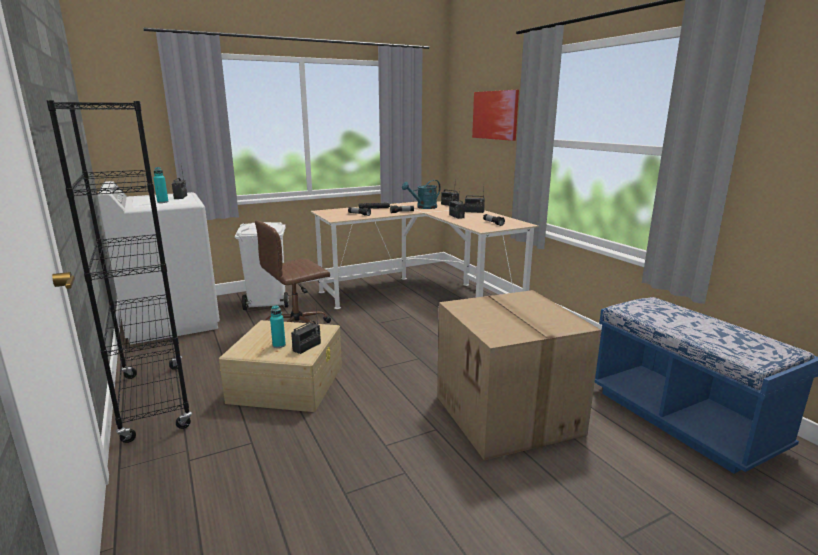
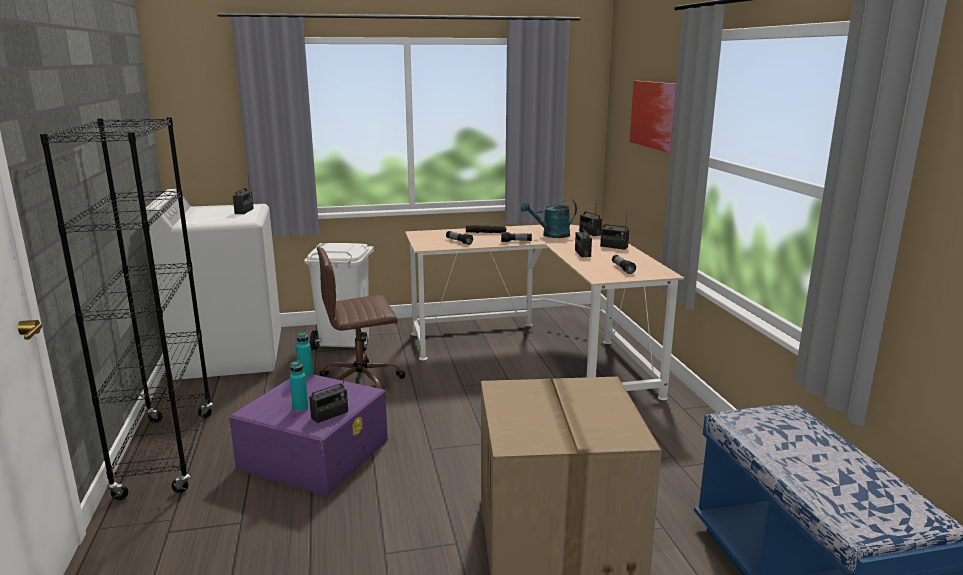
camera: 15 degrees right, 0 degrees up
turquoise bottle [153,167,169,203] -> turquoise bottle moved to [296,332,313,379]
beige storage box [219,320,342,412] -> purple storage box [229,374,388,496]

